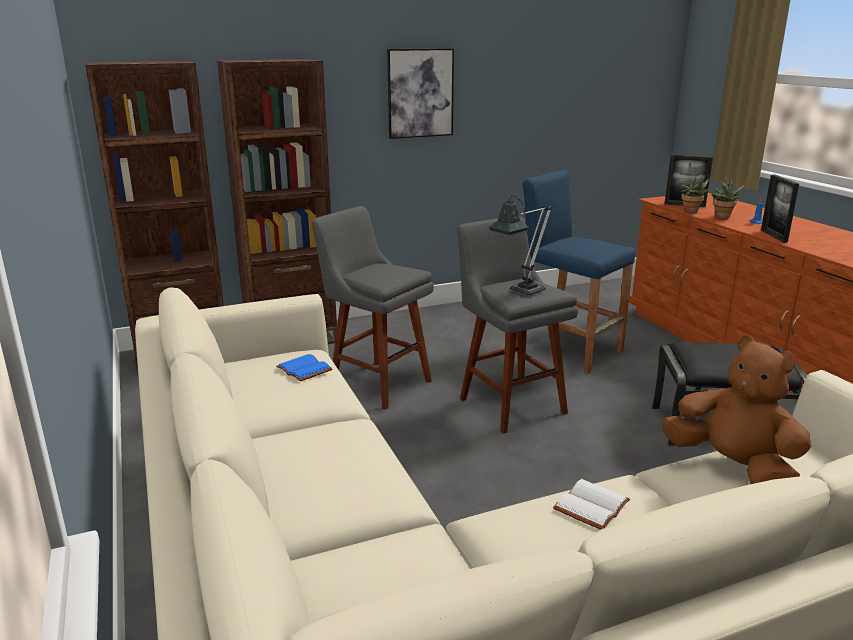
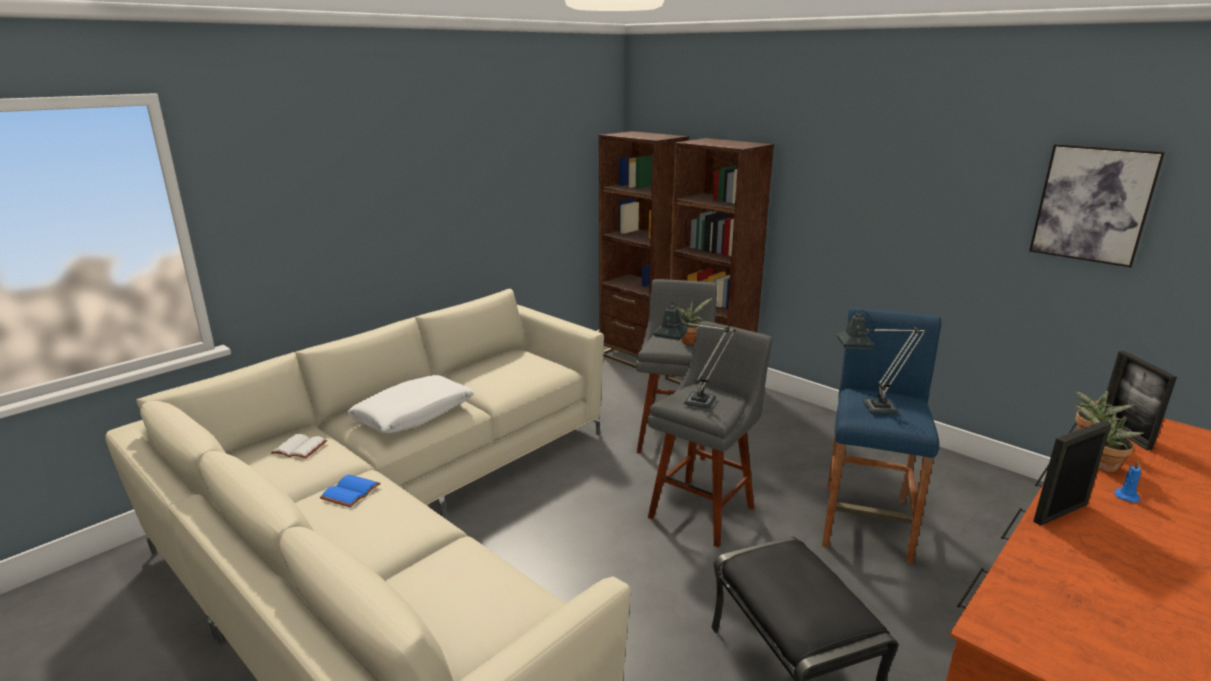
camera: 65 degrees right, 0 degrees up
blue book [276,354,332,381] -> blue book moved to [320,474,381,507]
picture [387,48,454,139] -> picture moved to [1029,144,1165,267]
white book [553,479,630,530] -> white book moved to [271,434,327,458]
brown plush toy [662,335,811,484] -> none
none -> white pillow [347,375,475,433]
none -> potted plant [675,298,712,344]
none -> table lamp [837,310,927,414]

